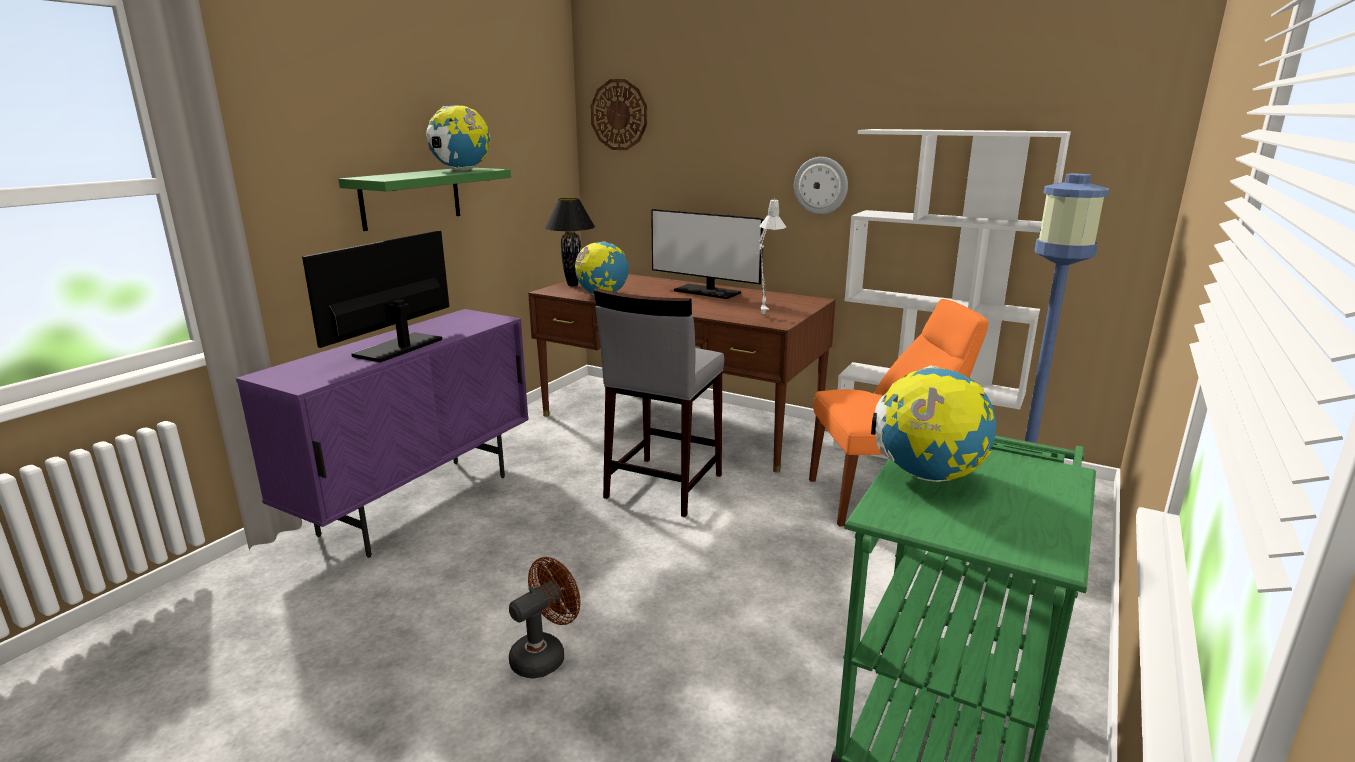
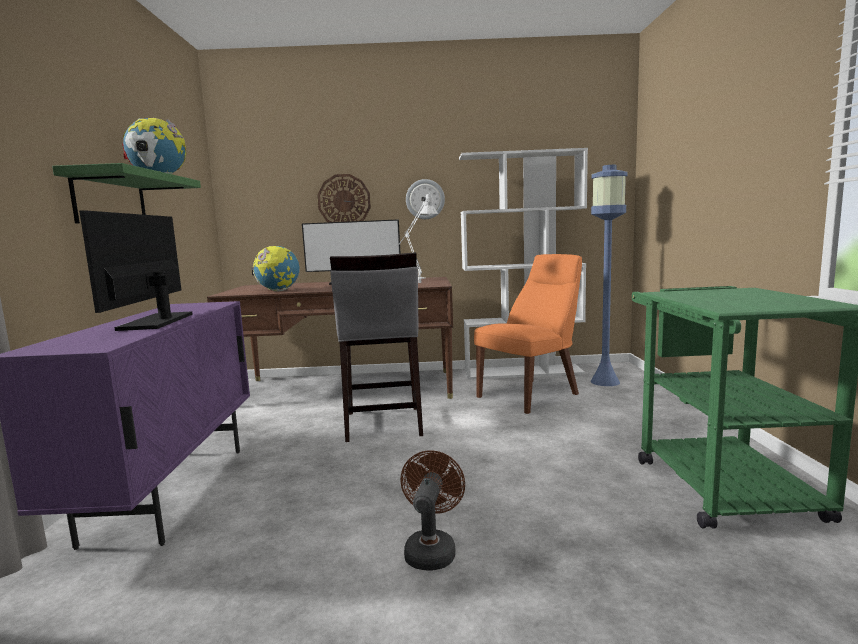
camera: 30 degrees left, 10 degrees down
black table lamp [545,198,595,286] -> none
wall clock [591,79,647,150] -> wall clock moved to [317,174,371,222]
globe [871,365,996,482] -> none

